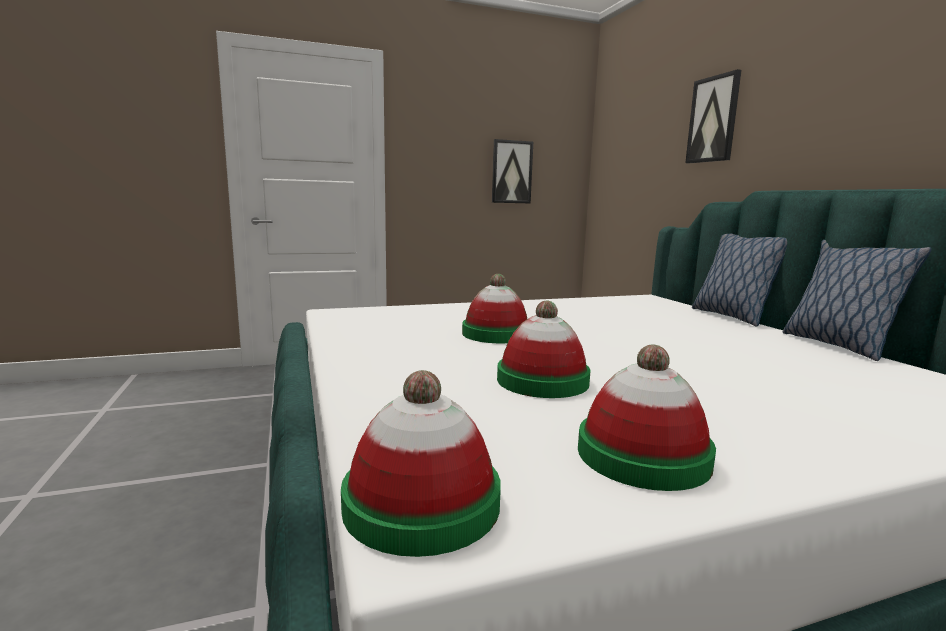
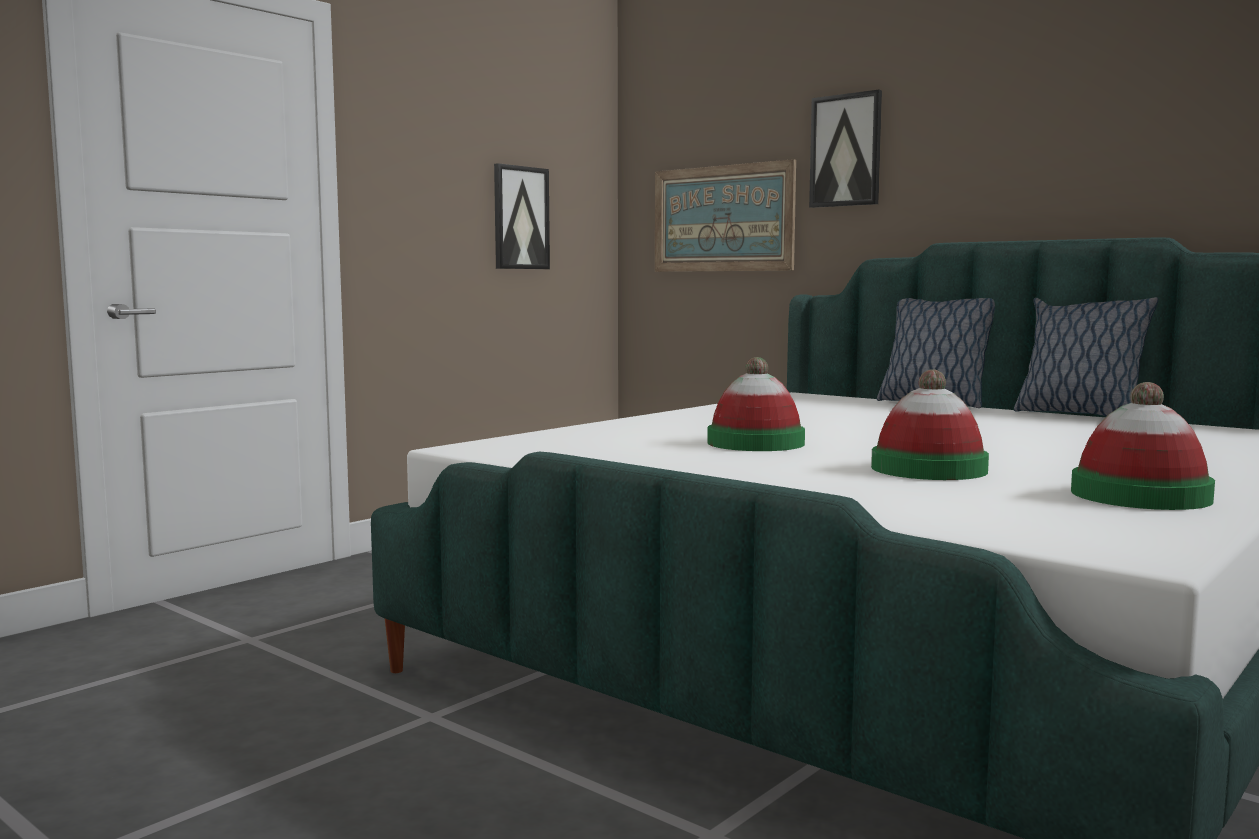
camera: 30 degrees left, 5 degrees down
hat [341,370,501,557] -> none
none -> picture [655,159,796,272]

